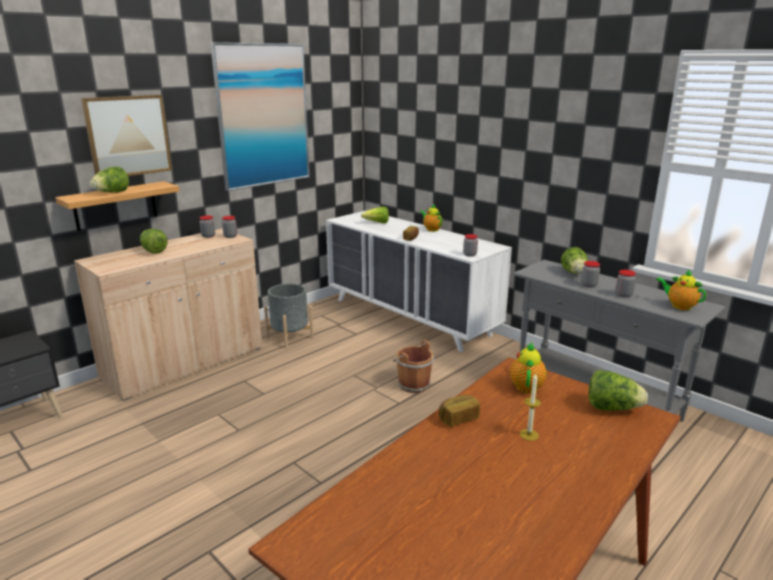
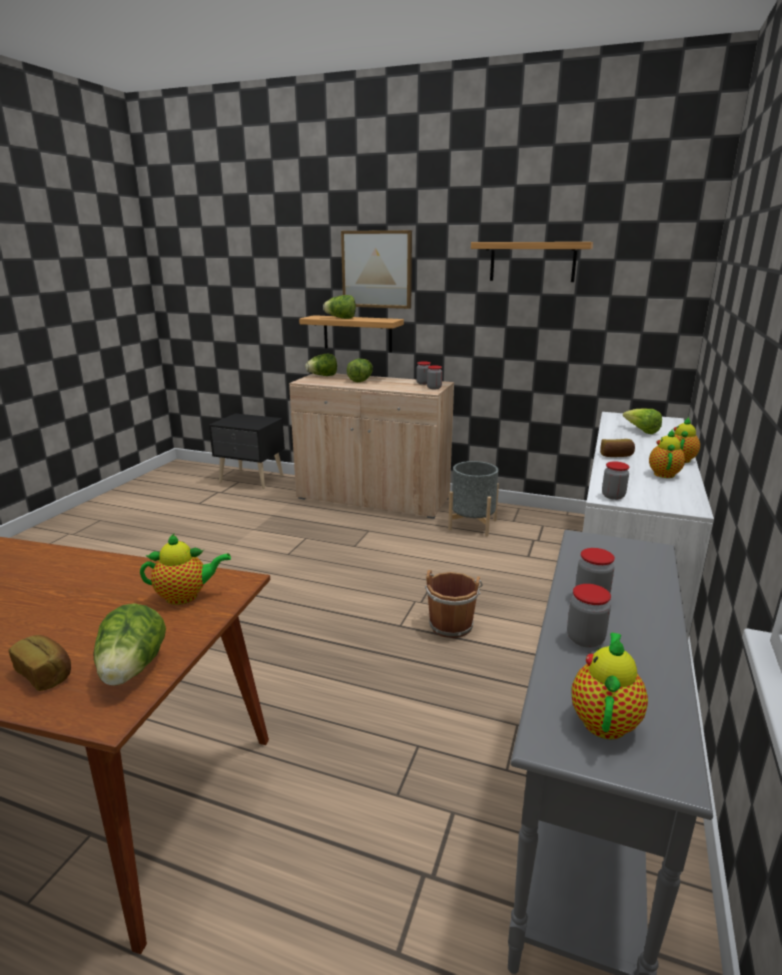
camera: 65 degrees right, 0 degrees up
picture [211,42,310,191] -> shelf [471,242,593,282]
bread [439,395,480,427] -> bread moved to [9,635,71,691]
candle [520,374,541,441] -> none
lettuce [561,247,588,274] -> lettuce moved to [305,354,337,376]
none -> teapot [649,429,685,478]

